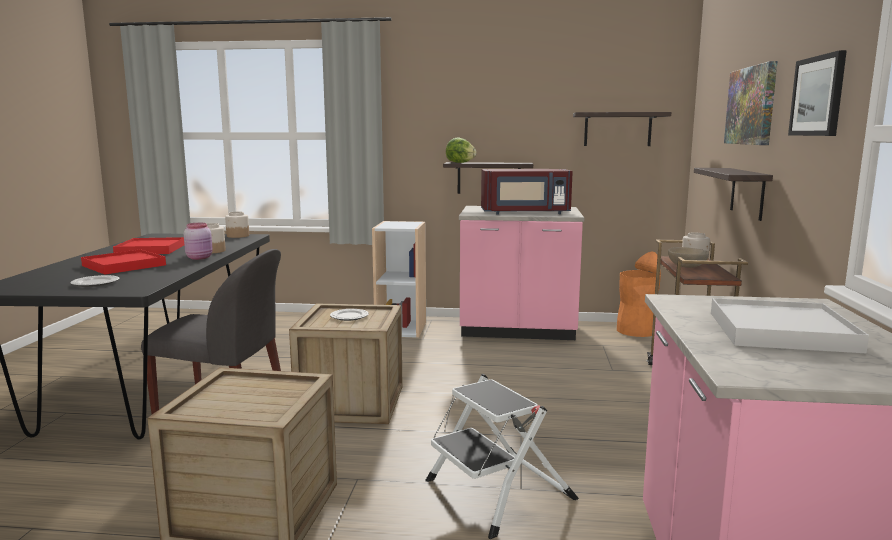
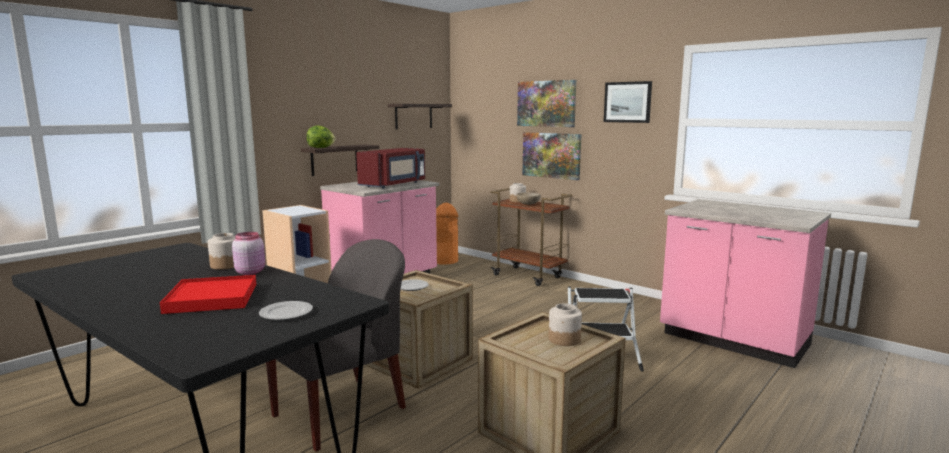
camera: 55 degrees left, 0 degrees up
red tray [113,237,184,254] -> none
jar [225,212,249,238] -> jar moved to [549,303,582,346]
shelf [694,168,773,221] -> picture [523,132,581,180]
white tray [711,298,869,353] -> none

